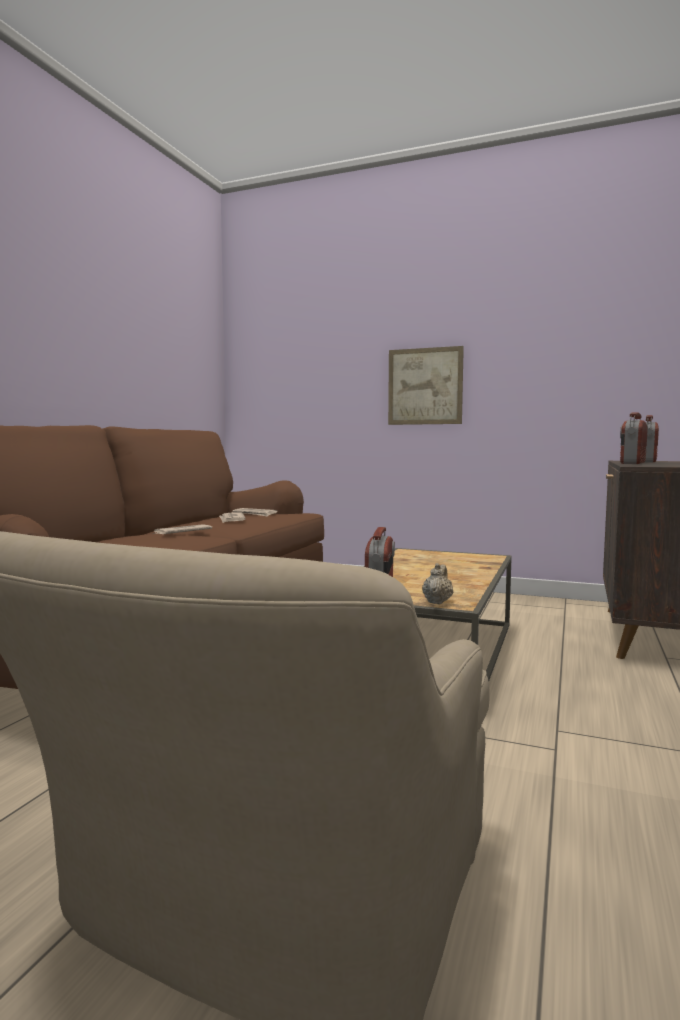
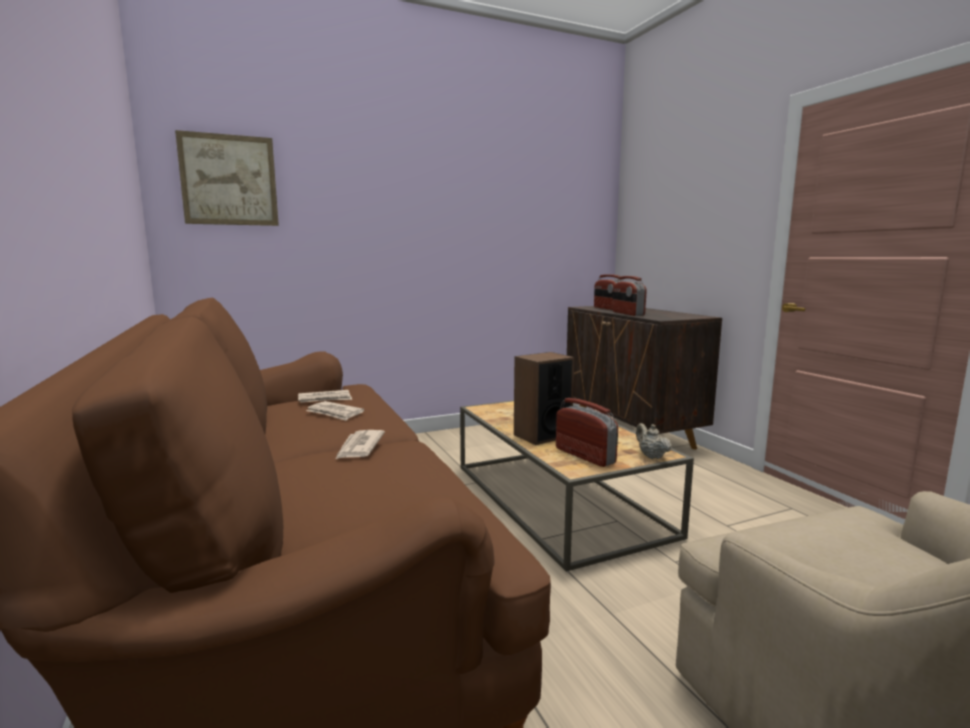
camera: 45 degrees left, 5 degrees up
picture [388,346,464,425] -> picture moved to [175,130,279,226]
none -> speaker [514,352,575,445]

